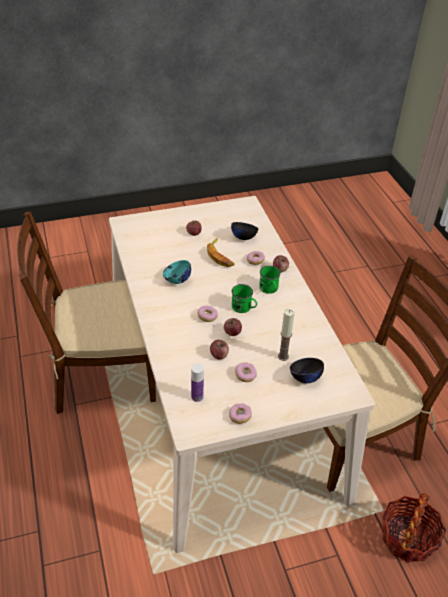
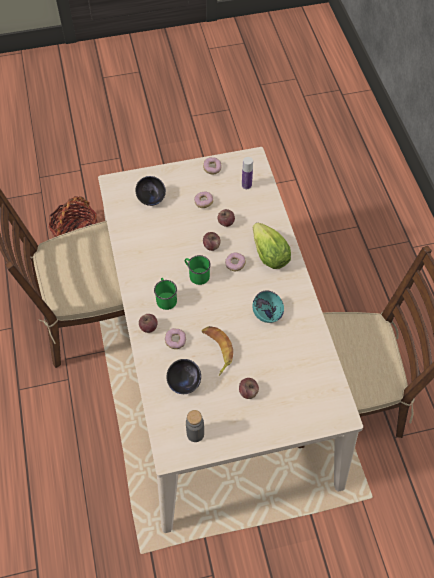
camera: 175 degrees left, 15 degrees up
candle [278,309,295,361] -> none
none -> grey bottle [186,410,204,442]
none -> lettuce [253,223,291,269]

